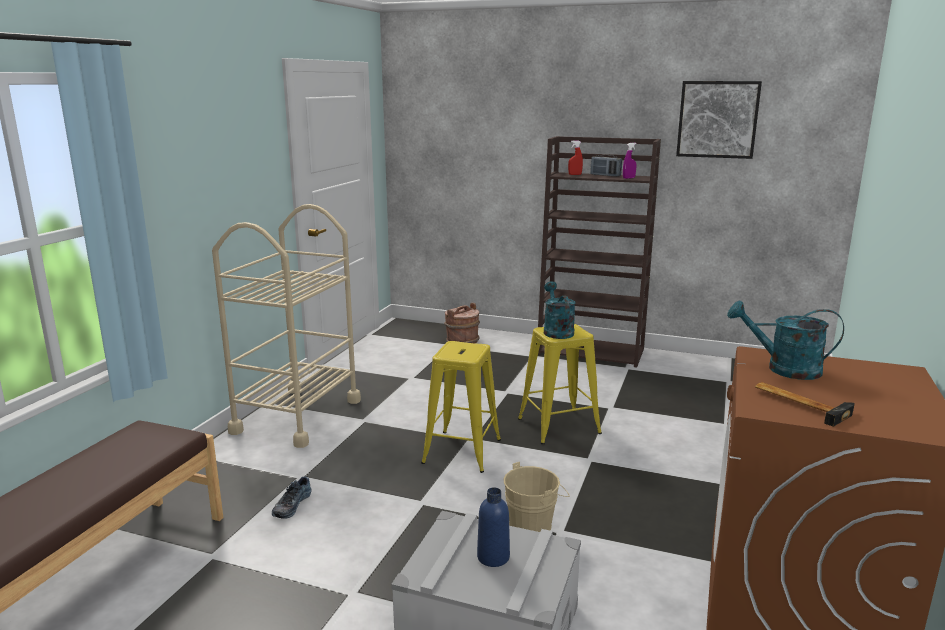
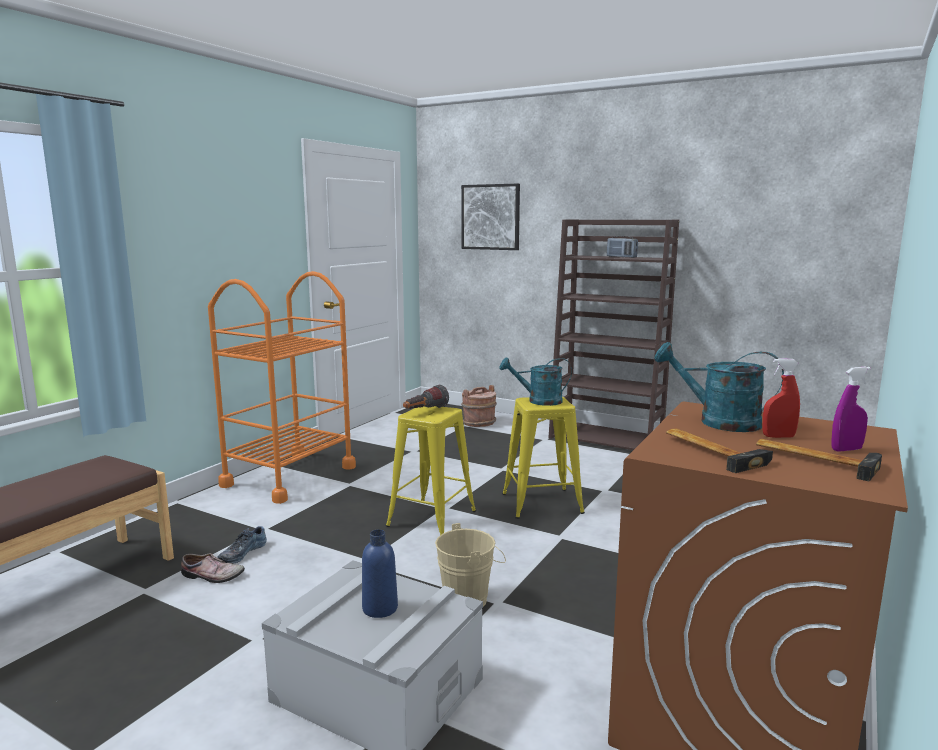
camera: 10 degrees right, 5 degrees down
beige cart [212,204,361,448] -> orange cart [208,271,356,504]
turquoise watering can [544,281,576,339] -> turquoise watering can turned 90 degrees counterclockwise [499,357,572,406]
red spray bottle [568,141,583,175] -> red spray bottle moved to [762,358,800,438]
purple spray bottle [623,143,636,179] -> purple spray bottle moved to [831,367,871,452]
picture [676,81,762,159] -> picture moved to [461,184,520,250]
none -> shoe [181,553,245,583]
none -> flashlight [403,385,449,409]
none -> hammer [756,439,882,481]

